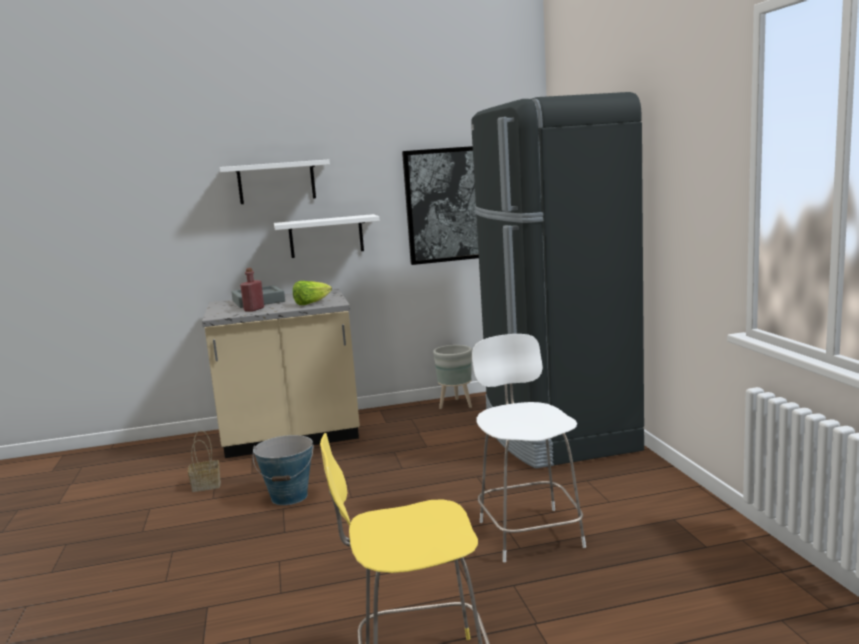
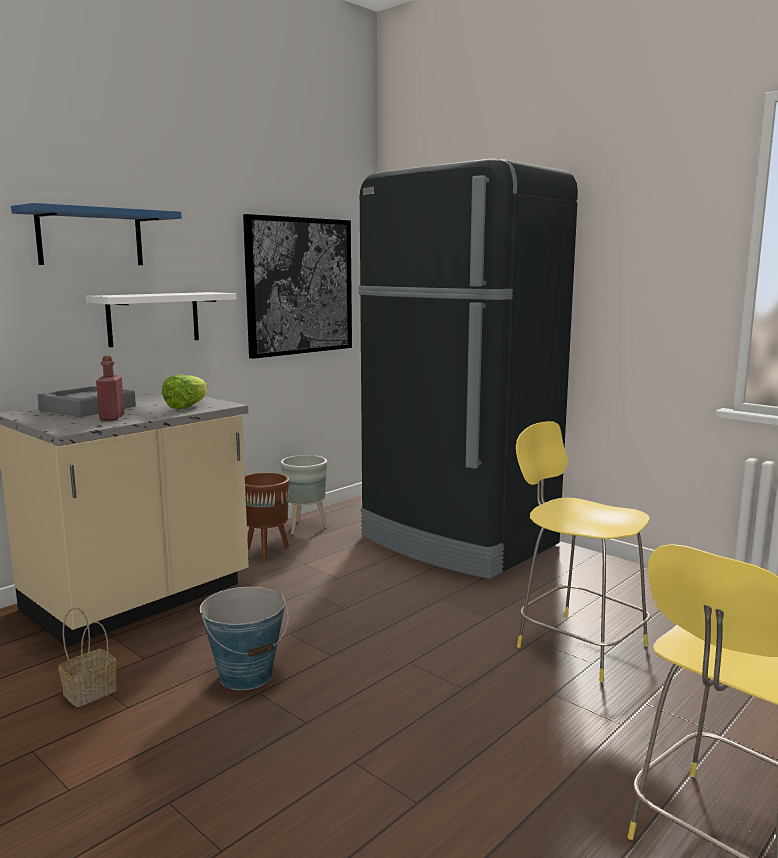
camera: 35 degrees left, 0 degrees up
white shelf [220,159,330,204] -> blue shelf [11,203,182,265]
white stool [472,334,586,562] -> yellow stool [516,421,650,682]
none -> brown planter [245,473,290,561]

